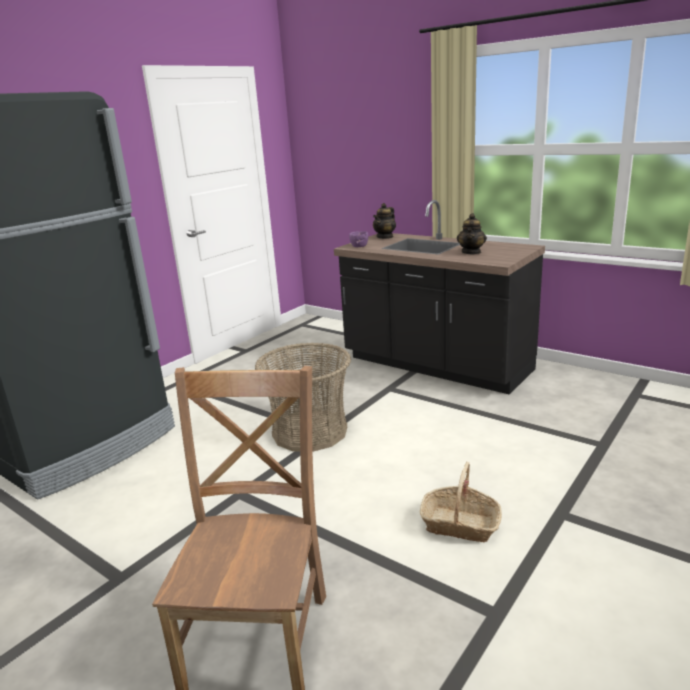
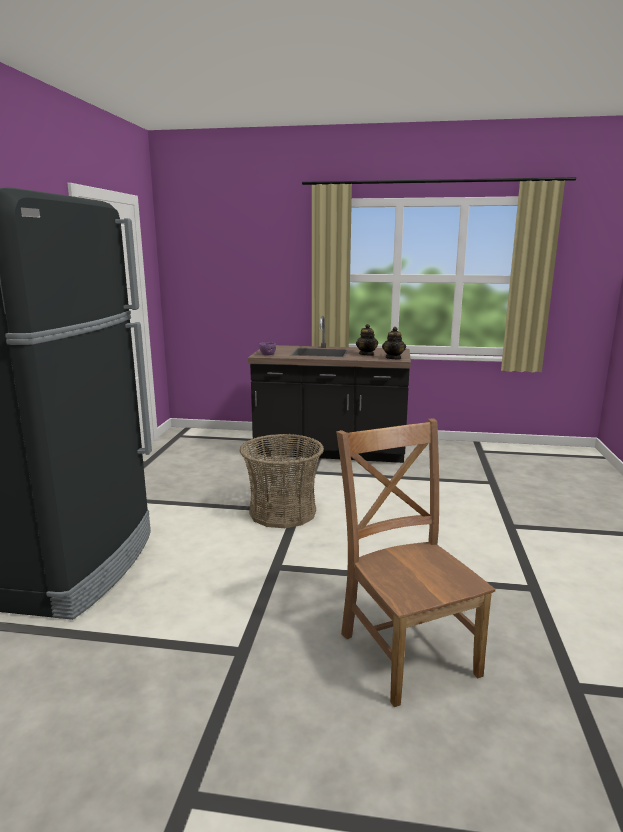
camera: 30 degrees left, 5 degrees down
teapot [373,203,396,239] -> teapot moved to [382,327,406,360]
basket [420,462,502,542] -> none

